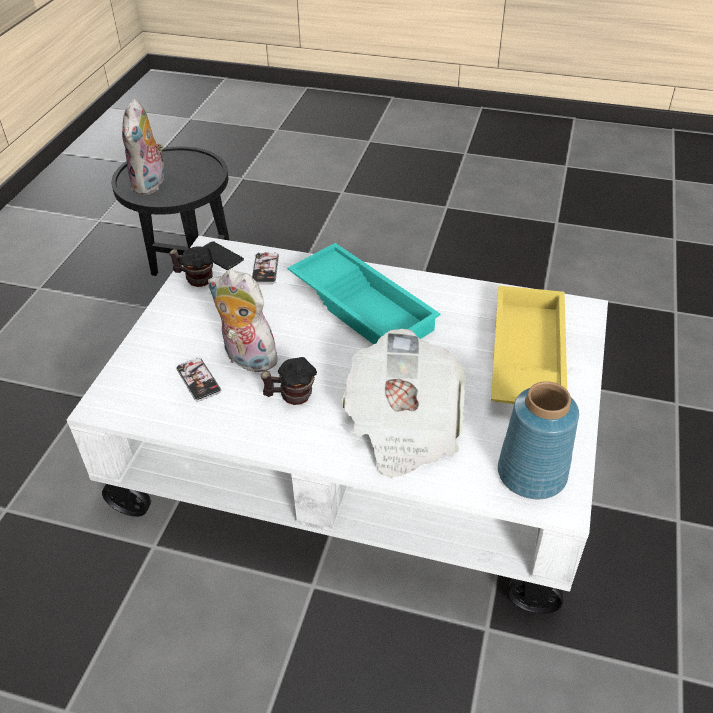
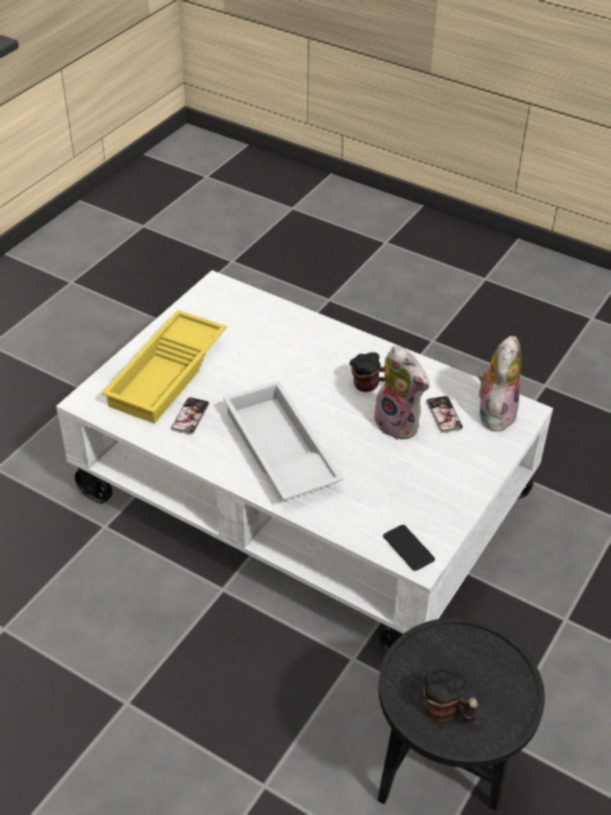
camera: 165 degrees left, 0 degrees up
plush toy [122,98,164,195] -> plush toy moved to [478,336,521,432]
mug [169,247,213,287] -> mug moved to [424,669,479,724]
phone [252,252,279,284] -> phone moved to [171,397,209,435]
turquoise tray [288,243,441,344] -> white tray [223,381,343,500]
newspaper [342,329,466,478] -> none
blue vase [498,381,579,499] -> none

